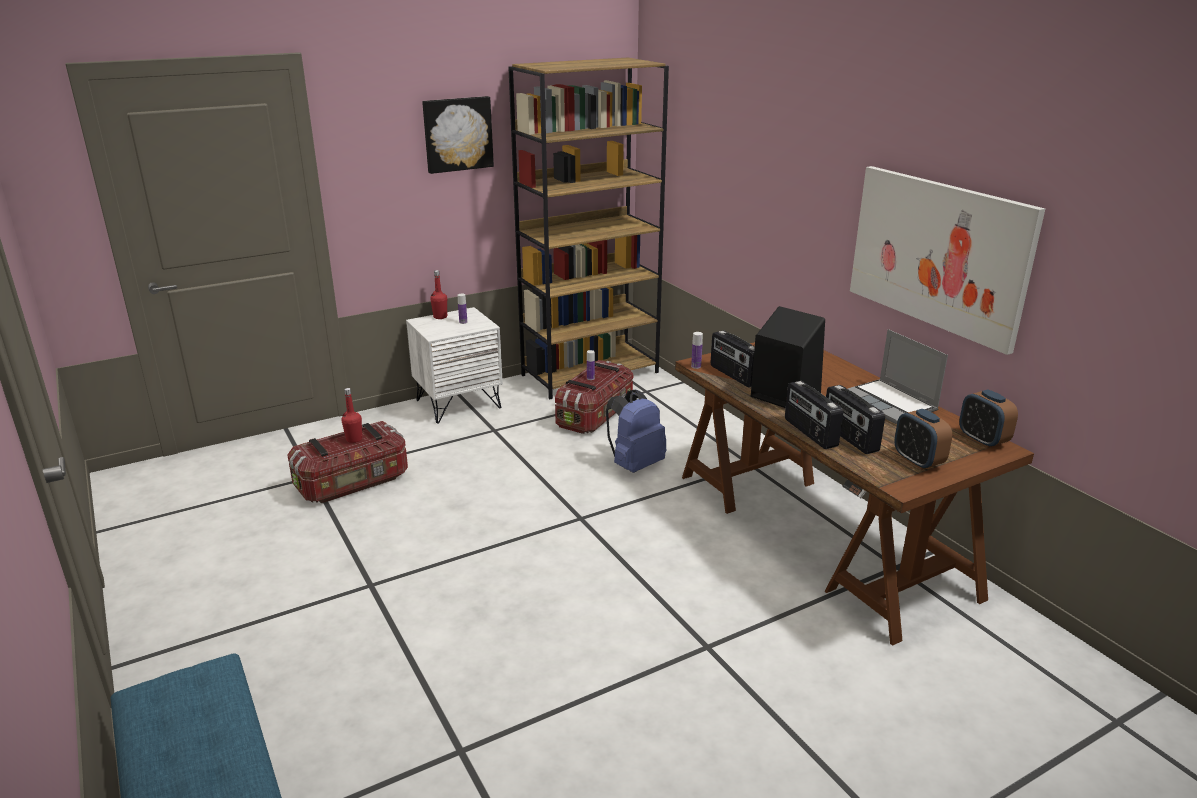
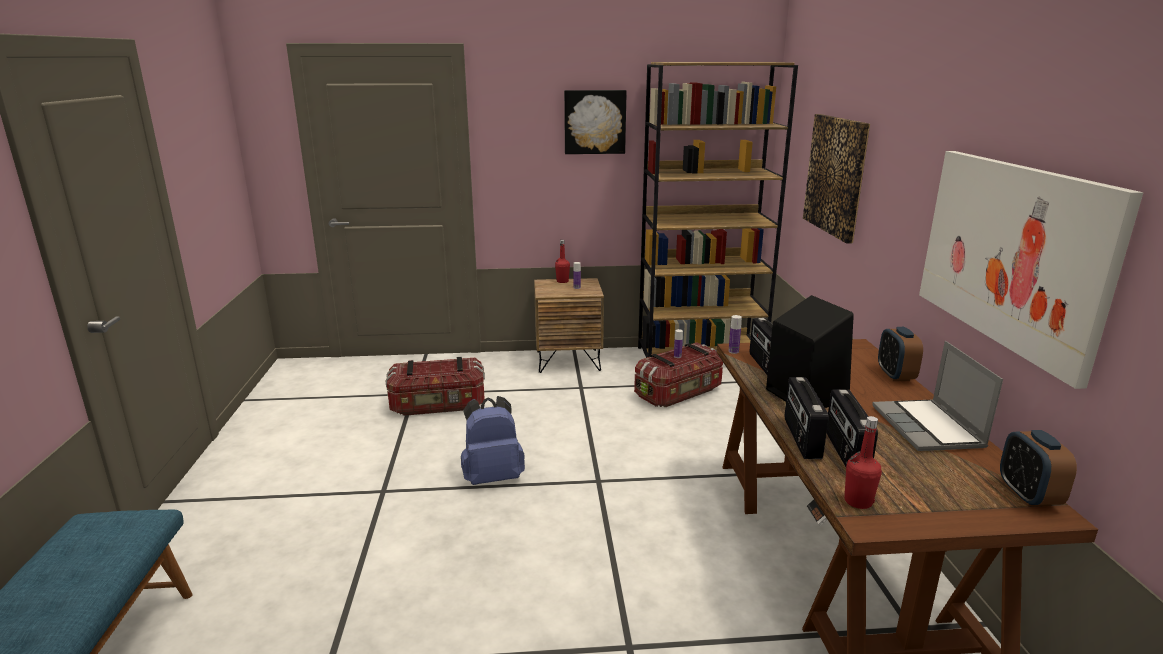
camera: 25 degrees right, 5 degrees down
red bottle [341,388,362,443] -> red bottle moved to [844,416,882,509]
white nightstand [406,307,503,423] -> brown nightstand [534,278,604,373]
blue backpack [606,390,666,473] -> blue backpack moved to [461,396,525,485]
alarm clock [894,409,952,470] -> alarm clock moved to [878,327,923,381]
none -> picture [803,114,870,243]

